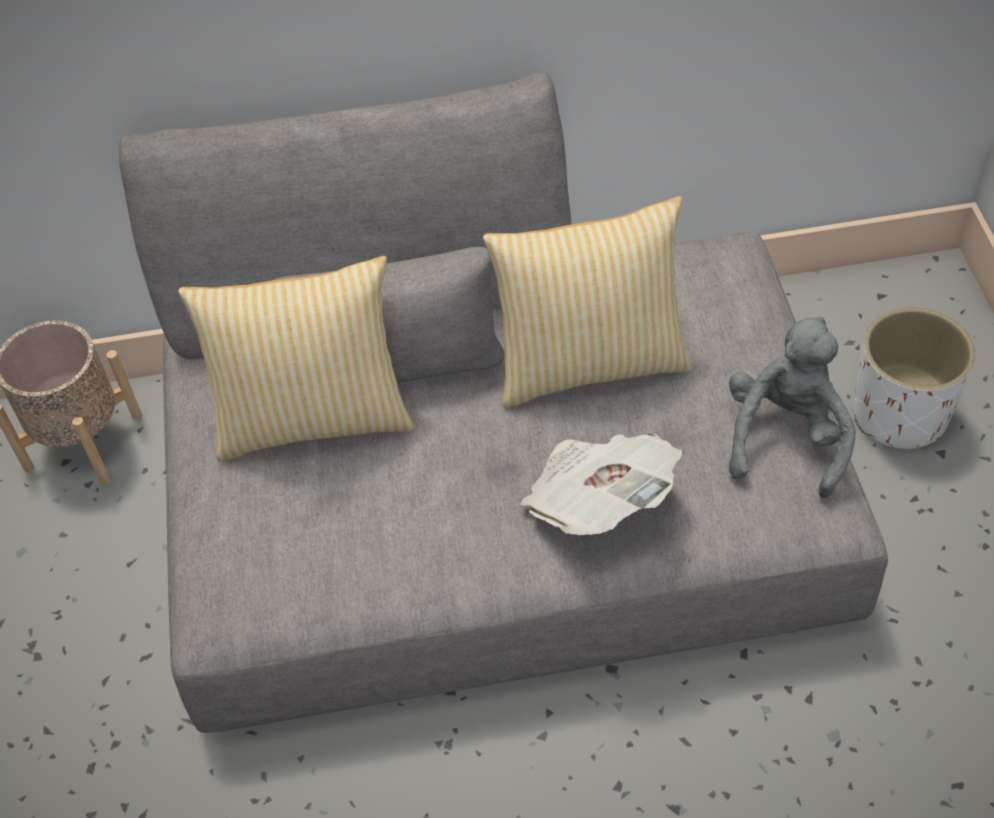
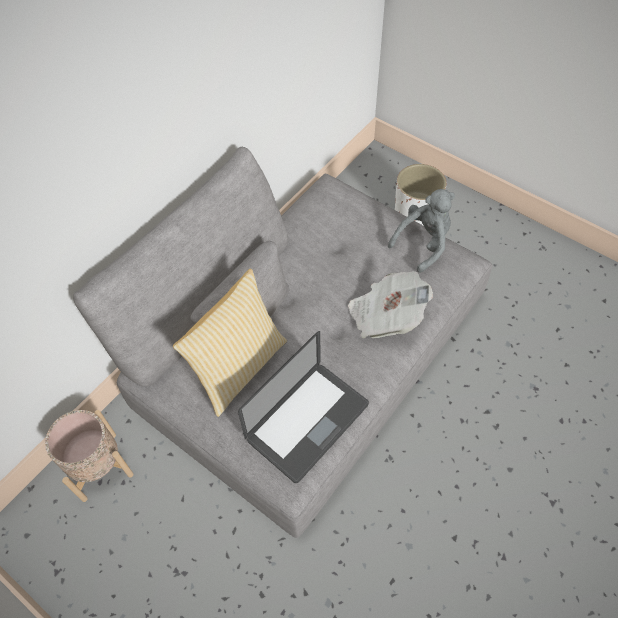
camera: 45 degrees left, 5 degrees up
pillow [483,196,693,408] -> none
grey plush toy [729,316,856,498] -> grey plush toy turned 75 degrees clockwise [388,189,455,273]
none -> laptop [238,331,369,483]

